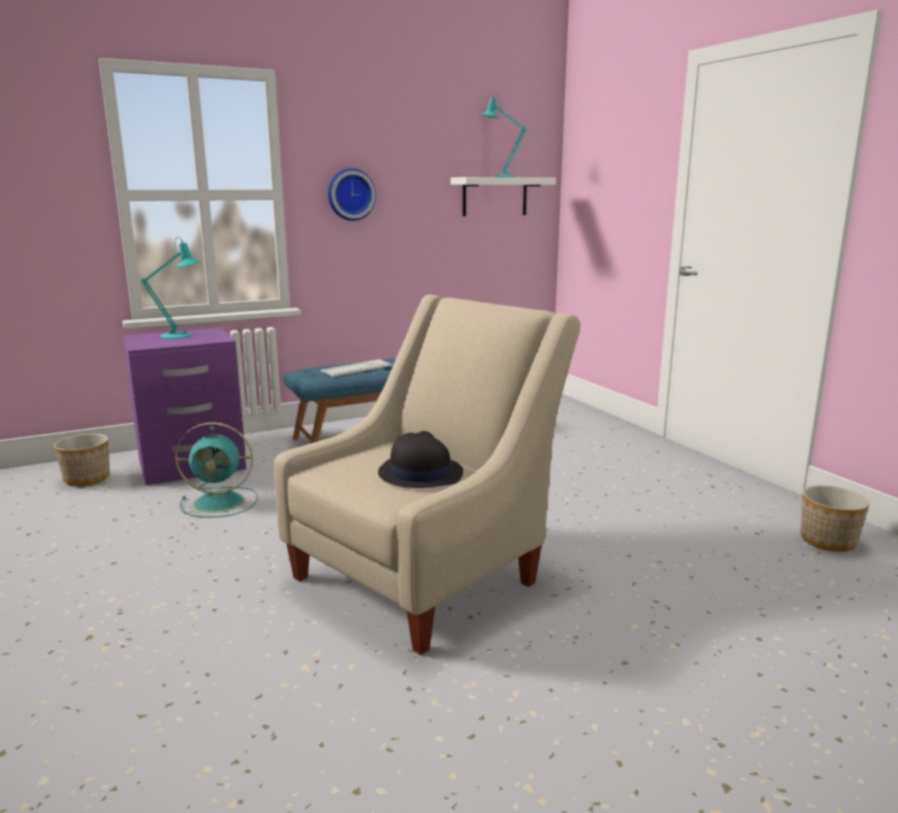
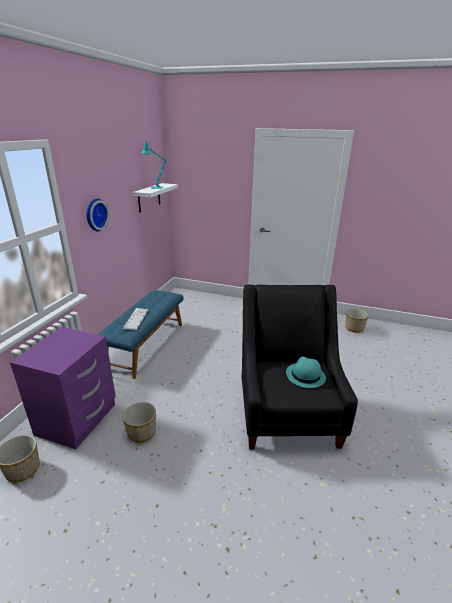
camera: 45 degrees left, 10 degrees up
turquoise table lamp [141,237,200,338] -> none
turquoise fan [175,422,258,518] -> planter [122,402,156,443]
beige armchair [274,295,581,655] -> black armchair [241,285,358,450]
black hat [378,431,463,488] -> turquoise hat [286,357,326,388]

